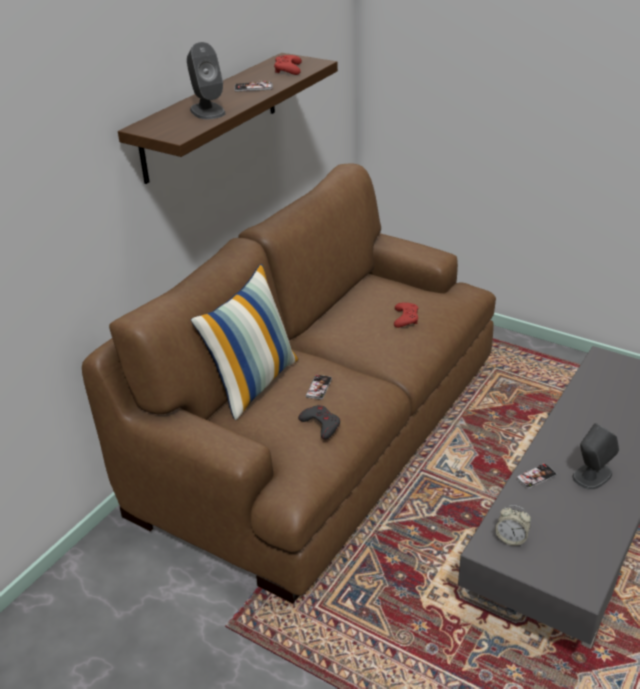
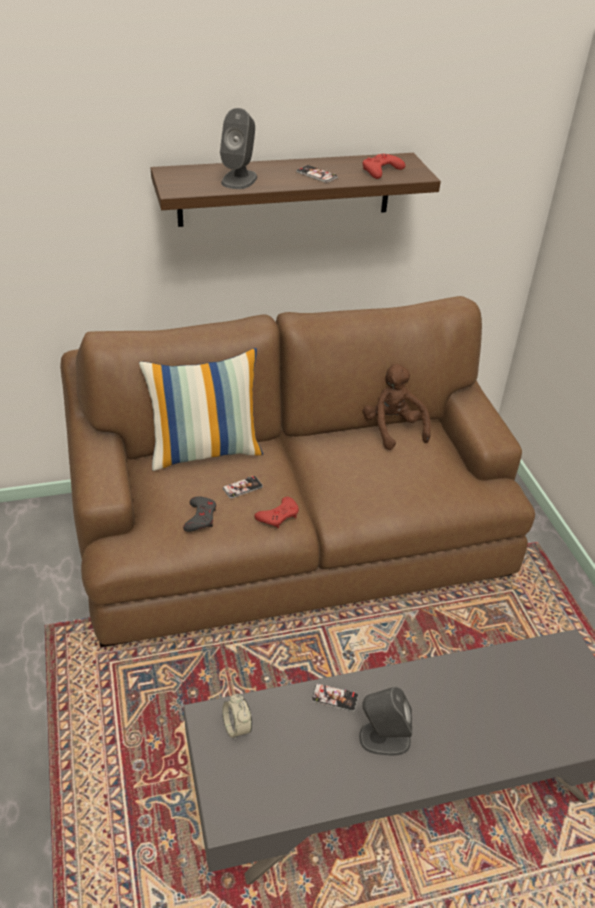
camera: 40 degrees right, 5 degrees up
red game controller [394,302,418,328] -> red game controller moved to [254,497,299,528]
none -> brown plush toy [363,364,431,450]

